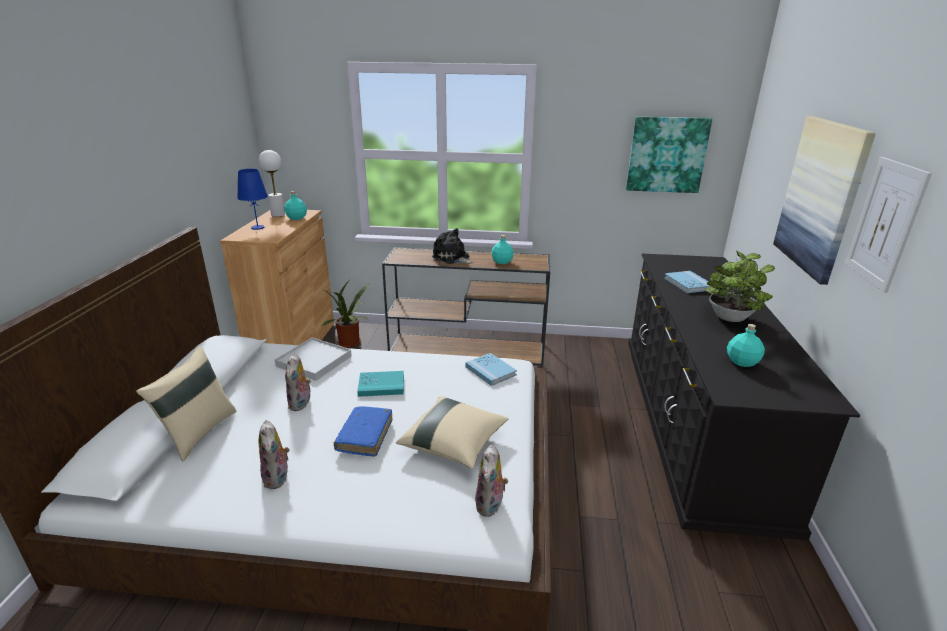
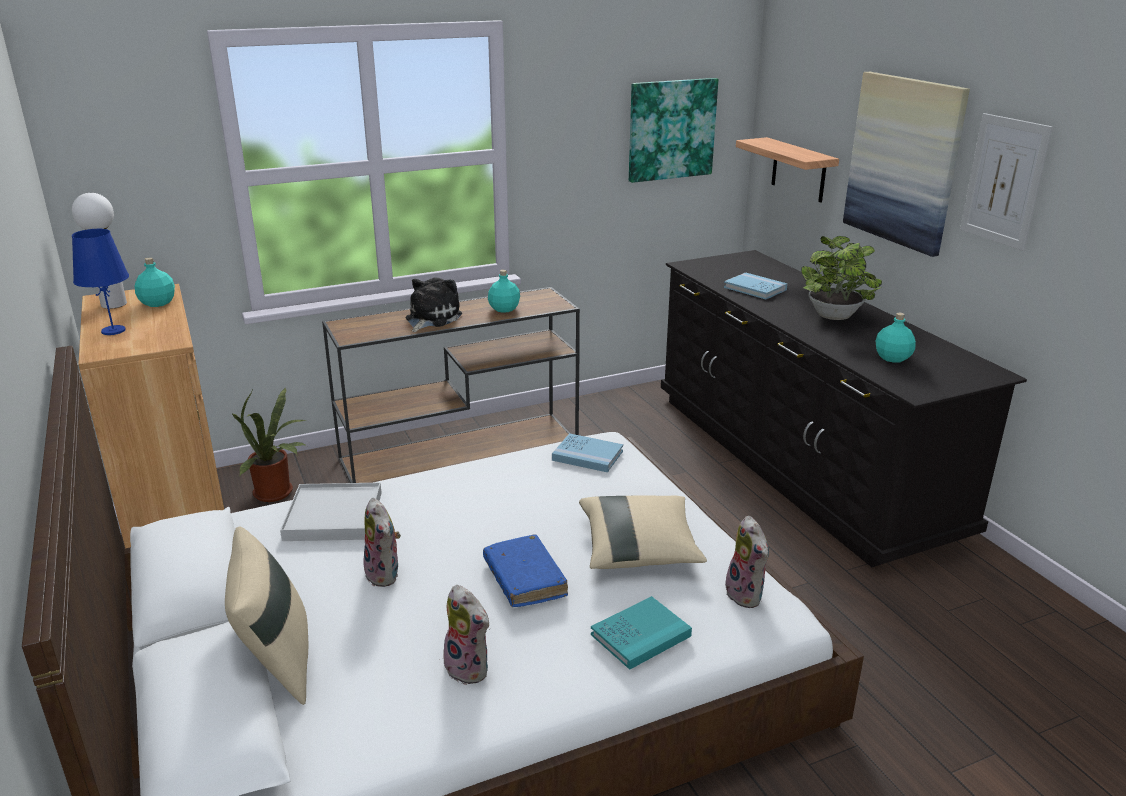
camera: 30 degrees left, 0 degrees up
turquoise book [357,371,404,397] -> turquoise book moved to [591,596,692,670]
plush toy [432,228,473,264] -> plush toy turned 105 degrees clockwise [405,277,462,332]
none -> shelf [736,137,839,203]

